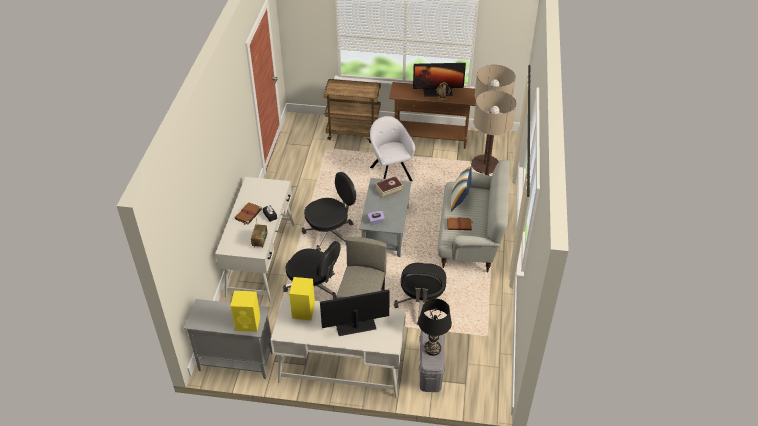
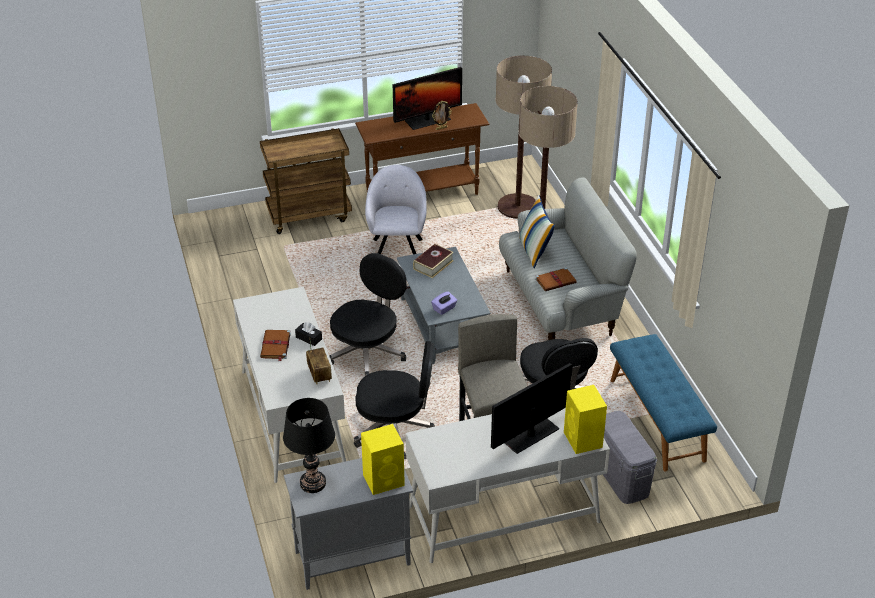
camera: 25 degrees left, 5 degrees down
yellow speaker [289,277,315,320] -> yellow speaker moved to [564,385,607,454]
grey armchair [370,116,415,181] -> grey armchair turned 45 degrees clockwise [365,165,427,254]
black table lamp [418,298,452,356] -> black table lamp moved to [283,398,335,493]
none -> blue bench [610,334,717,472]

